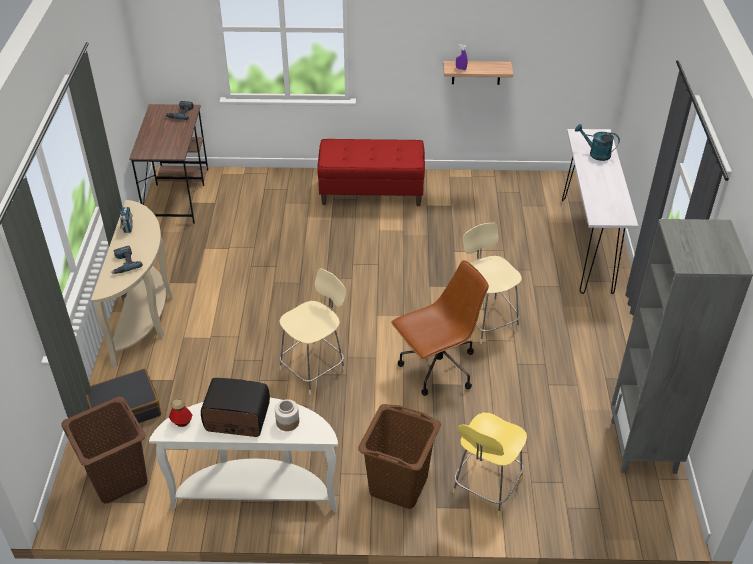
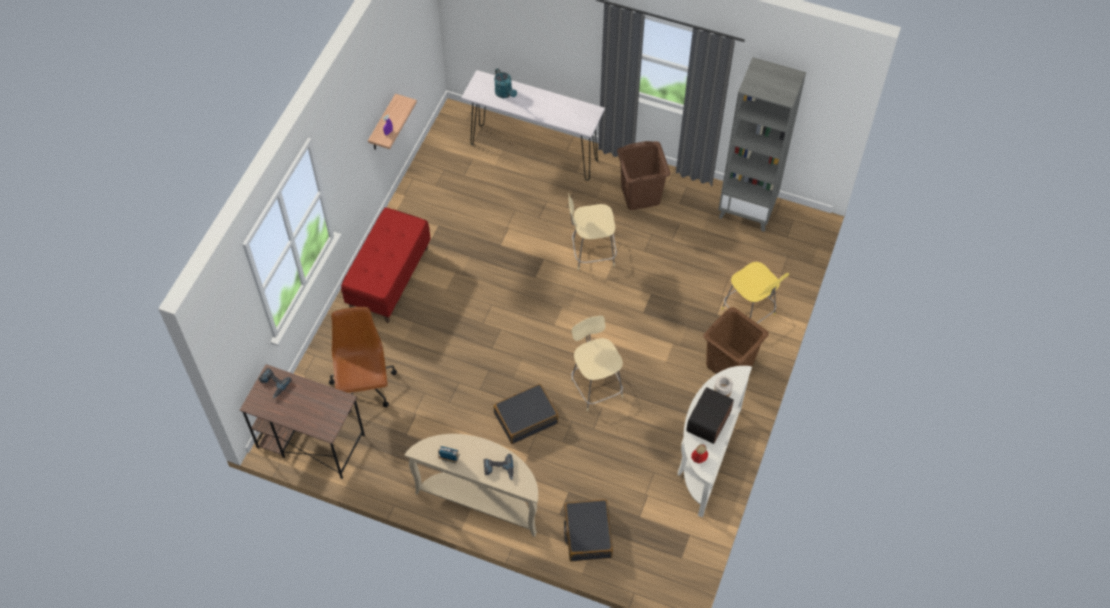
camera: 70 degrees left, 15 degrees up
brown laundry basket [61,397,148,503] -> brown laundry basket moved to [617,141,670,210]
brown office chair [391,260,489,396] -> brown office chair moved to [329,307,397,413]
turquoise watering can [575,124,620,161] -> turquoise watering can turned 75 degrees counterclockwise [494,68,517,98]
none -> black suitcase [493,384,559,444]

